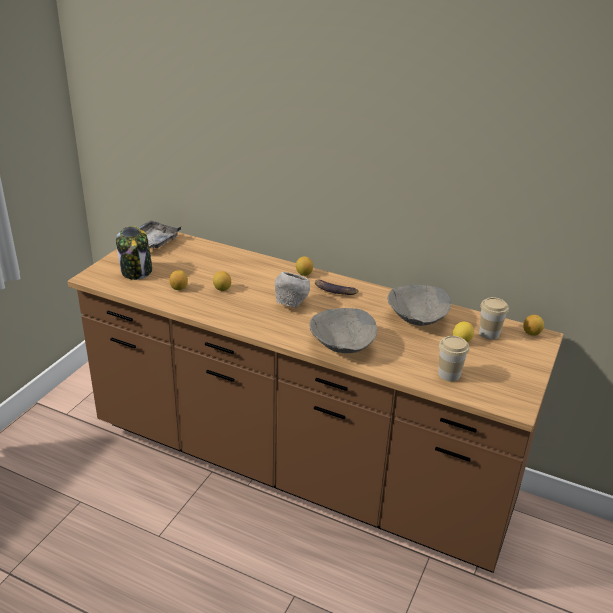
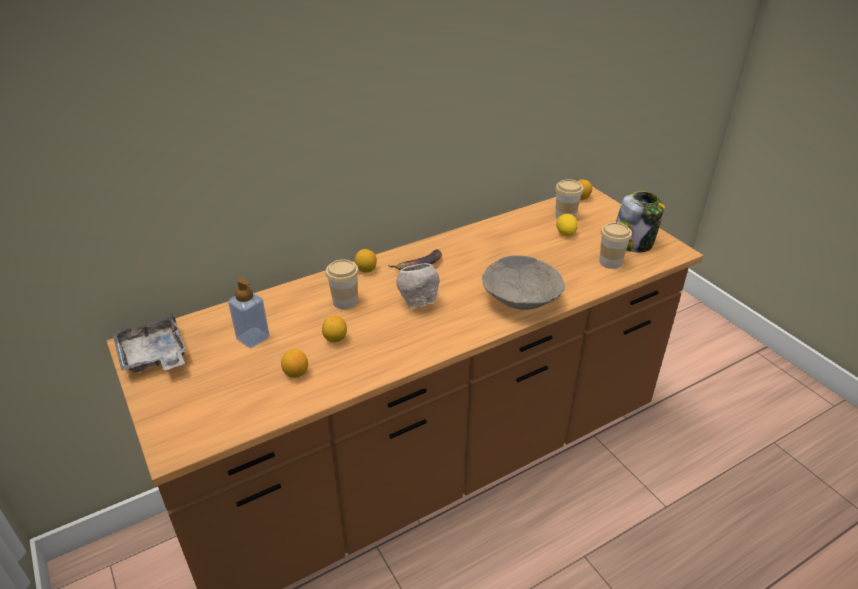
camera: 55 degrees left, 5 degrees up
jar [116,226,152,280] -> jar moved to [616,191,665,253]
grey bowl [387,284,451,326] -> none
none -> soap dispenser [228,278,270,348]
none -> cup [326,259,359,309]

